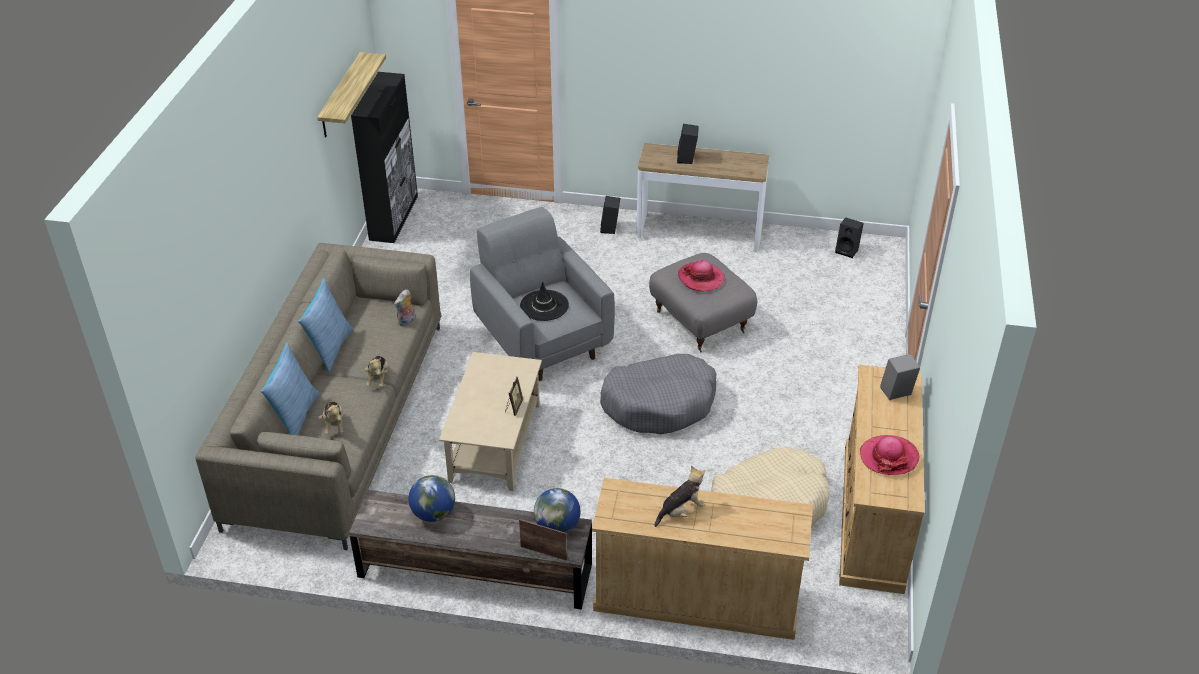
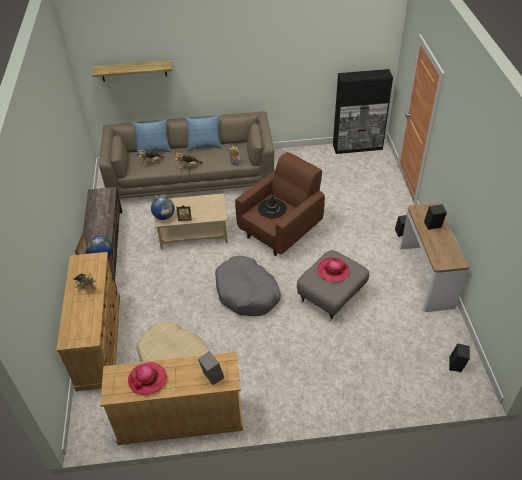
camera: 75 degrees right, 5 degrees up
shelf [317,52,386,138] -> shelf moved to [92,60,172,82]
globe [408,475,455,522] -> globe moved to [151,197,175,220]
grey armchair [470,207,615,381] -> brown armchair [235,152,325,256]

